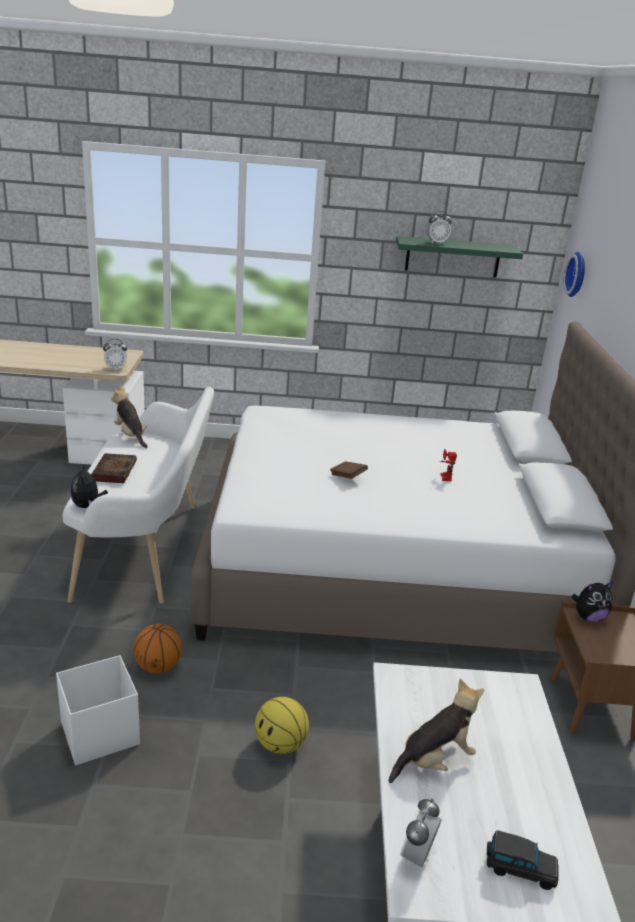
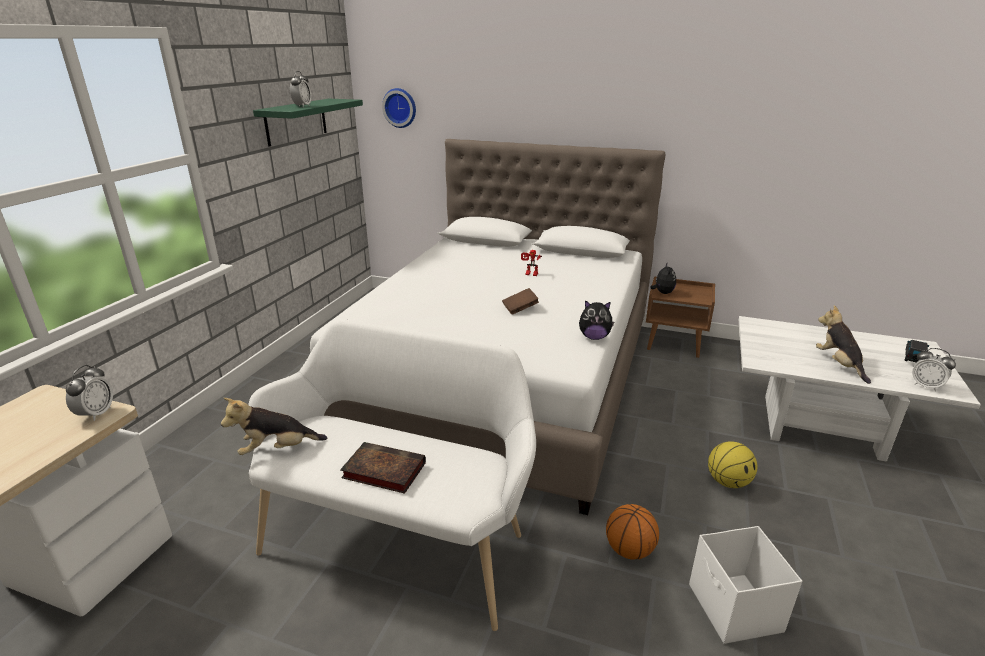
camera: 70 degrees left, 0 degrees up
plush toy [70,466,108,508] -> plush toy moved to [579,300,614,340]

